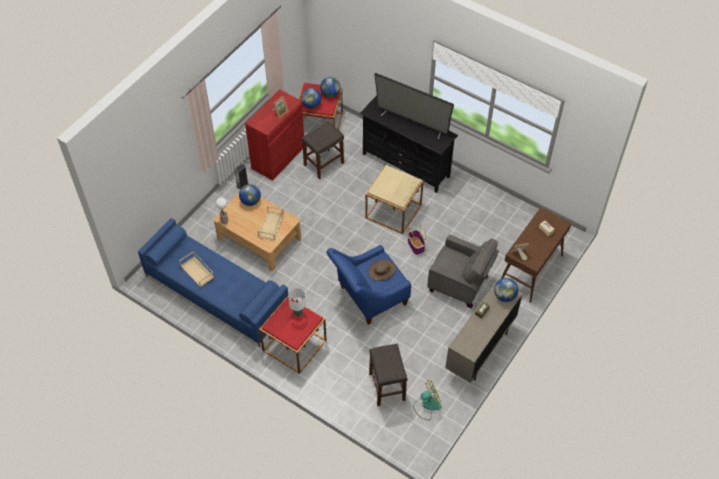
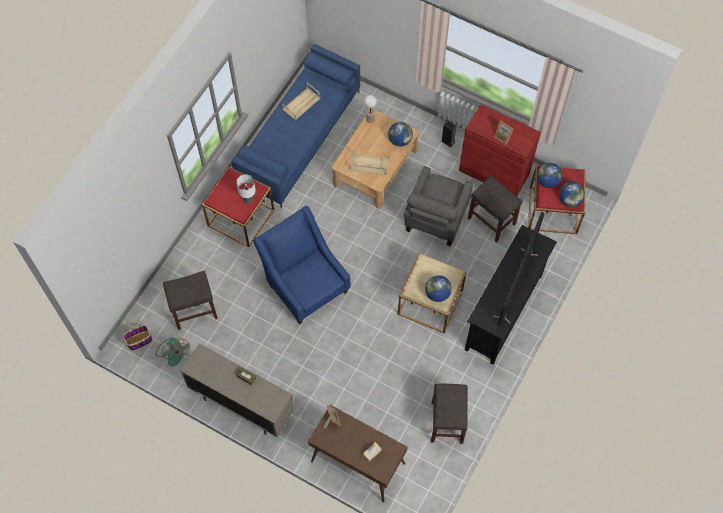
camera: 85 degrees right, 10 degrees up
brown hat [368,260,396,281] -> none
basket [408,225,426,255] -> basket moved to [123,320,152,351]
grey armchair [427,235,499,309] -> grey armchair moved to [404,166,473,247]
globe [494,278,518,302] -> globe moved to [425,275,452,302]
none -> grey stool [431,384,468,444]

